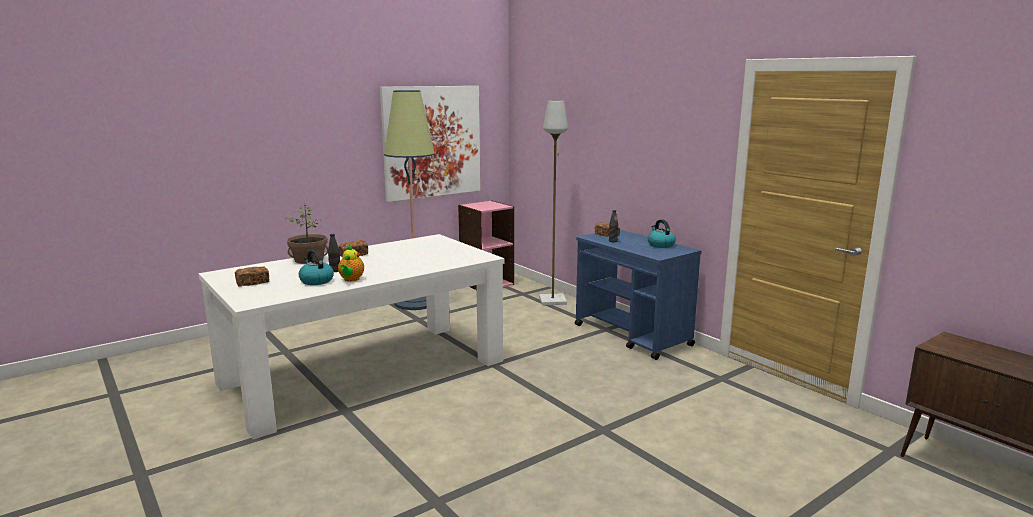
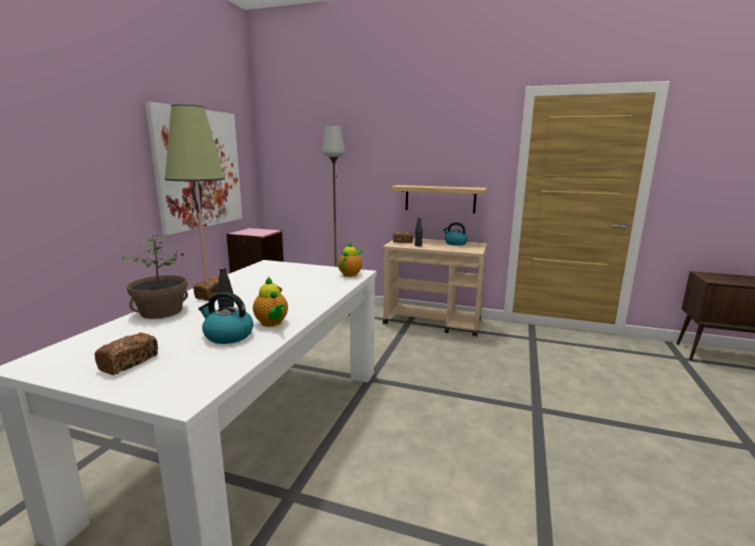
camera: 35 degrees left, 0 degrees up
blue cart [575,230,702,360] -> beige cart [383,238,487,337]
none -> teapot [338,242,363,277]
none -> shelf [391,185,487,214]

